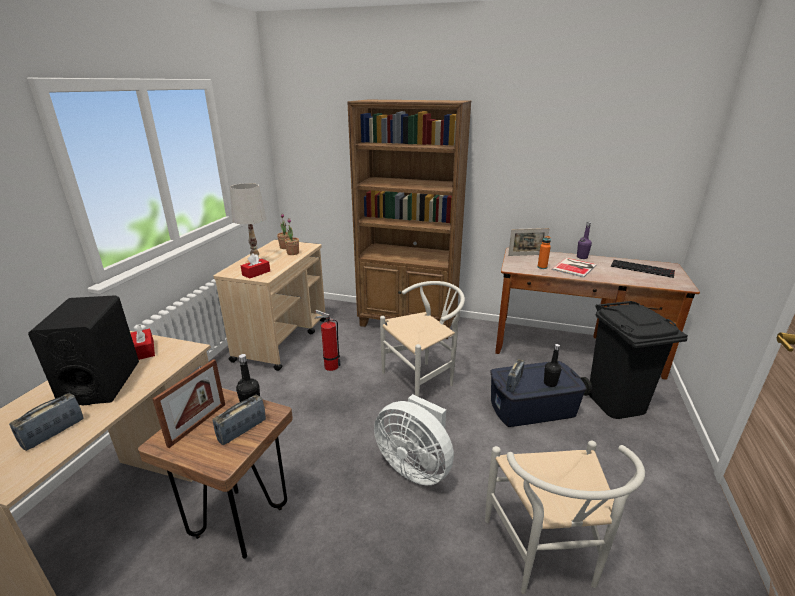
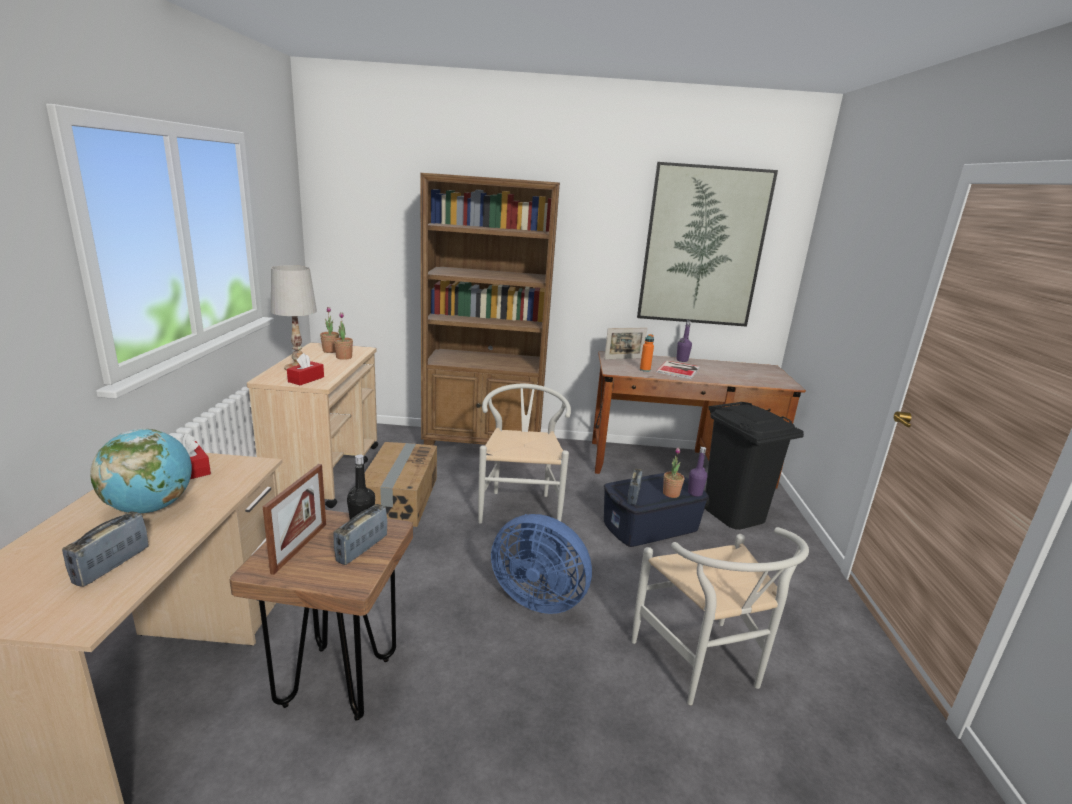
camera: 15 degrees left, 5 degrees down
black speaker [28,295,139,406] -> globe [90,429,192,513]
fire extinguisher [315,310,341,371] -> cardboard box [365,442,437,527]
white fan [374,394,454,485] -> blue fan [491,514,592,614]
white chair [380,281,465,397] -> white chair turned 45 degrees counterclockwise [478,384,571,524]
black bottle [544,344,561,387] -> potted plant [663,448,684,498]
keyboard [611,260,675,278] -> none
none -> picture [637,162,778,327]
none -> purple bottle [688,447,708,496]

